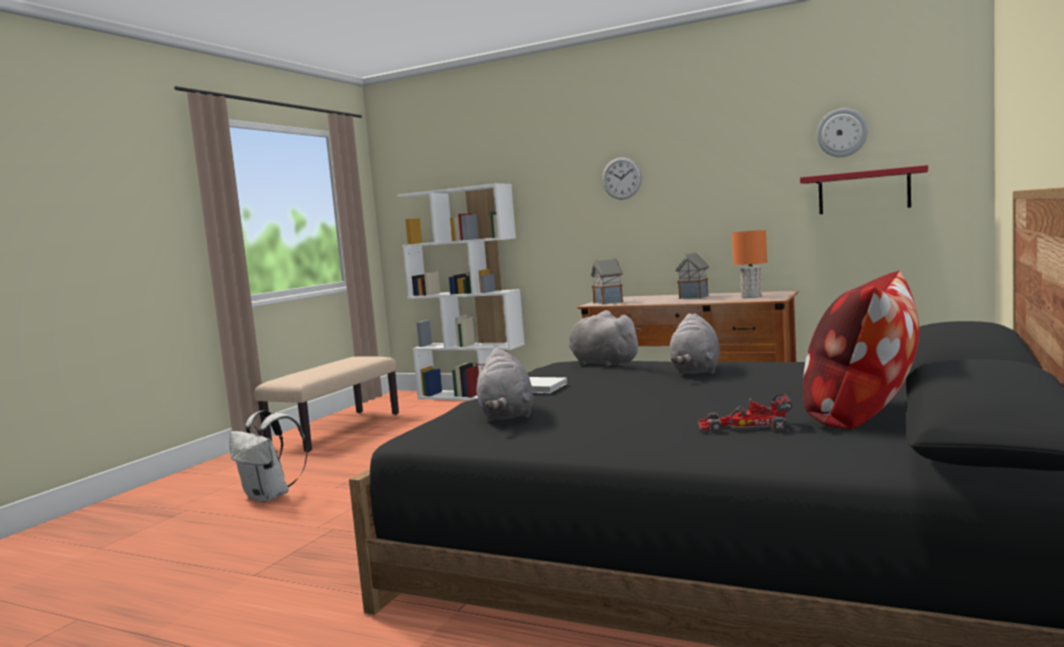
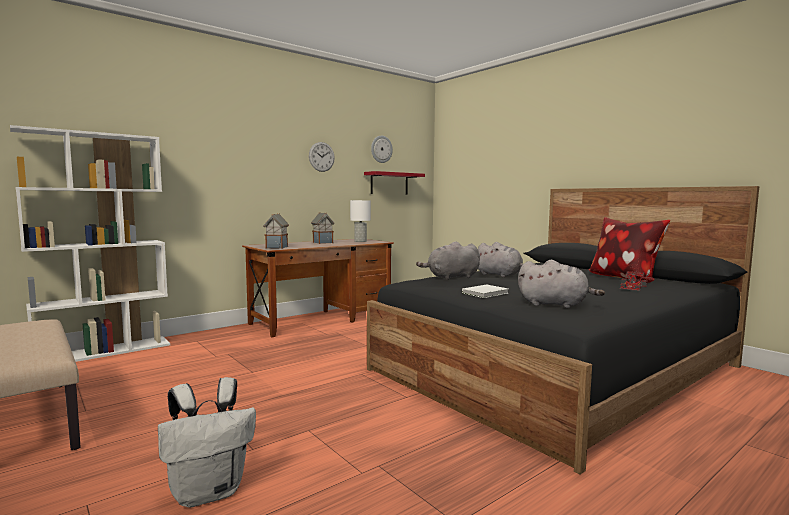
camera: 65 degrees left, 0 degrees up
wall clock [602,157,642,199] -> wall clock moved to [309,142,335,172]
orange table lamp [732,230,767,298] -> white table lamp [350,200,371,242]

